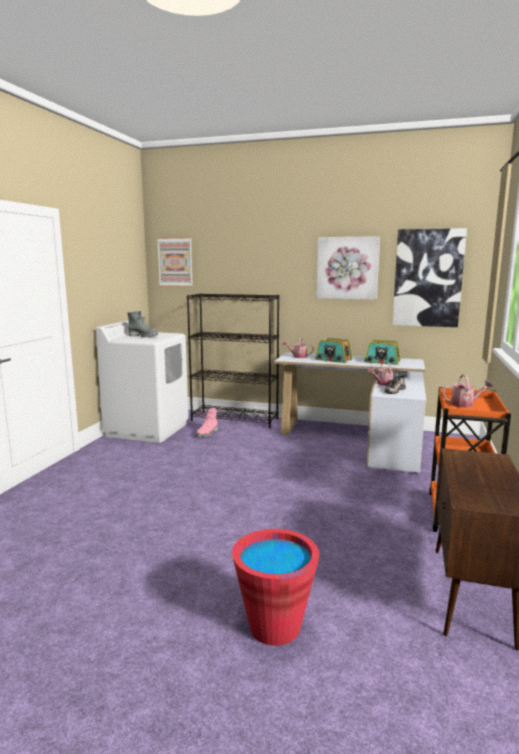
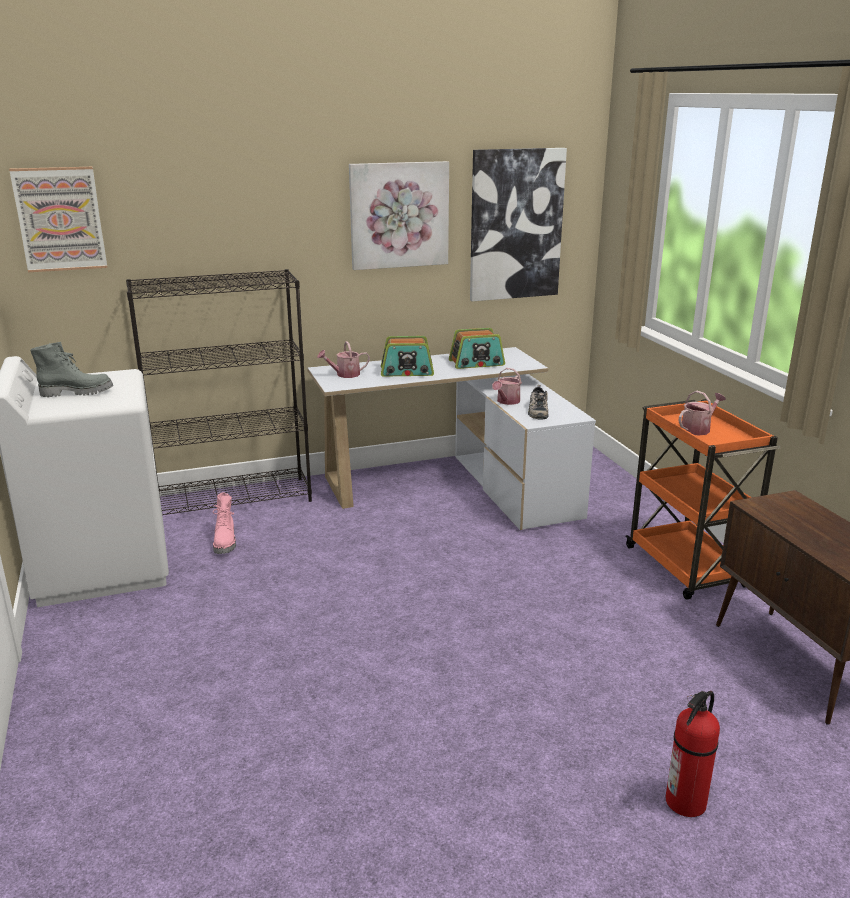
camera: 35 degrees left, 10 degrees up
red bucket [232,529,319,646] -> fire extinguisher [666,691,720,817]

